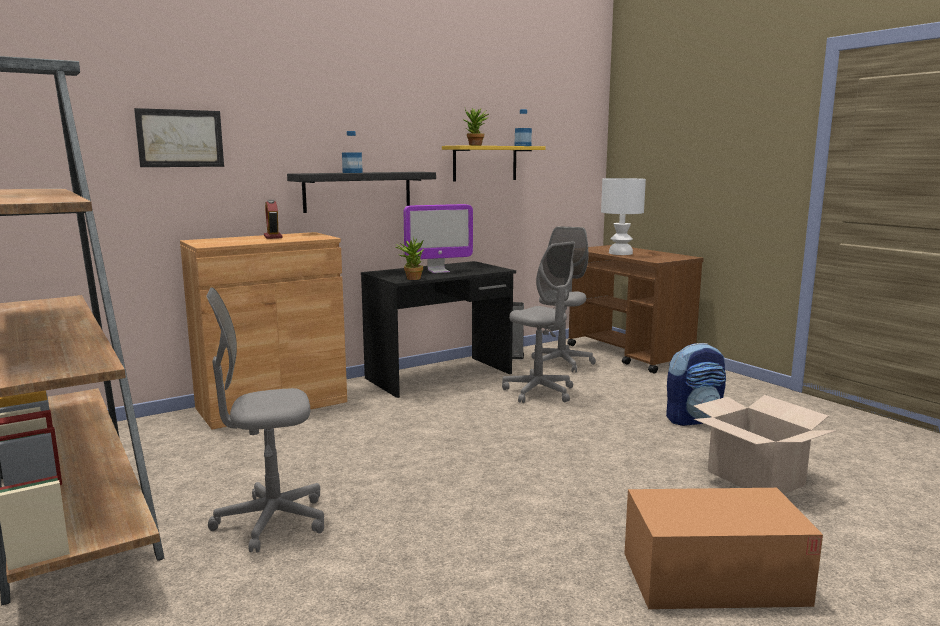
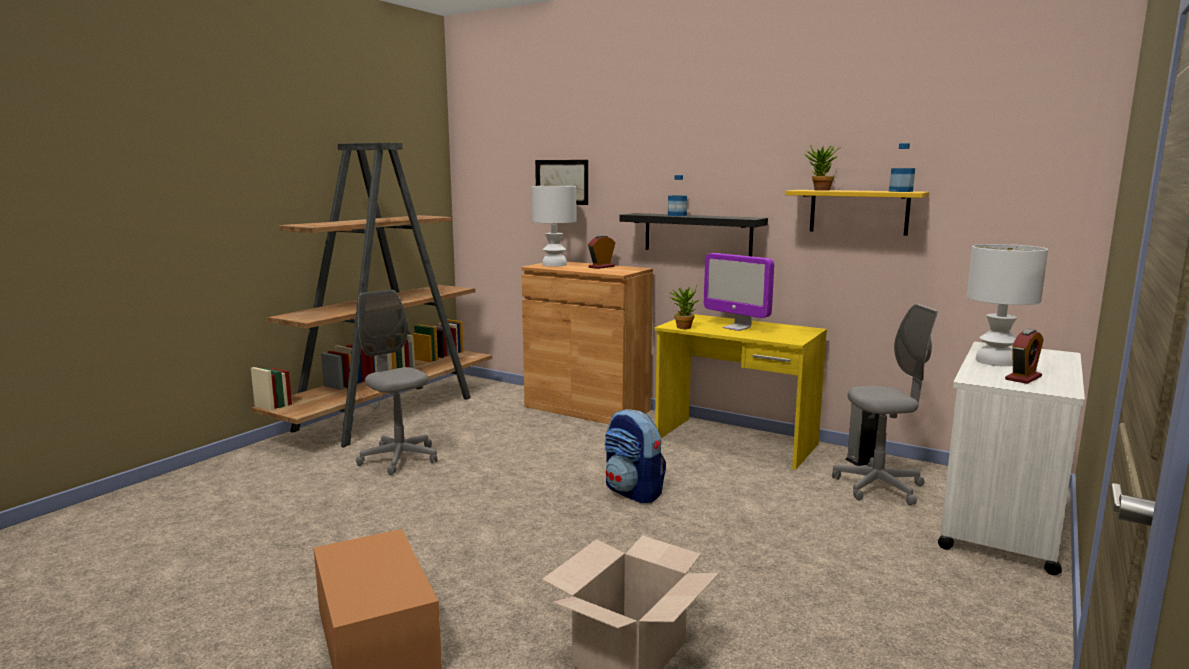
camera: 65 degrees right, 0 degrees up
black desk [361,261,516,398] -> yellow desk [654,314,827,470]
grey office chair [502,241,575,403] -> none
brown cart [567,245,704,374] -> white cart [938,342,1085,575]
backpack [666,343,726,426] -> backpack moved to [605,409,666,503]
none -> white table lamp [532,186,576,267]
none -> alarm clock [1005,329,1044,384]

